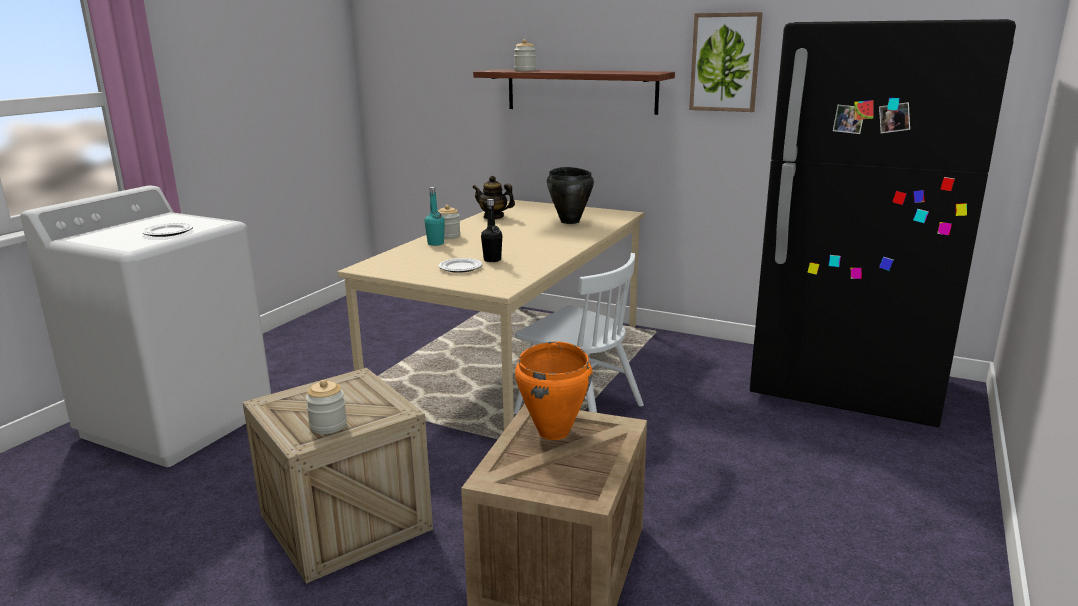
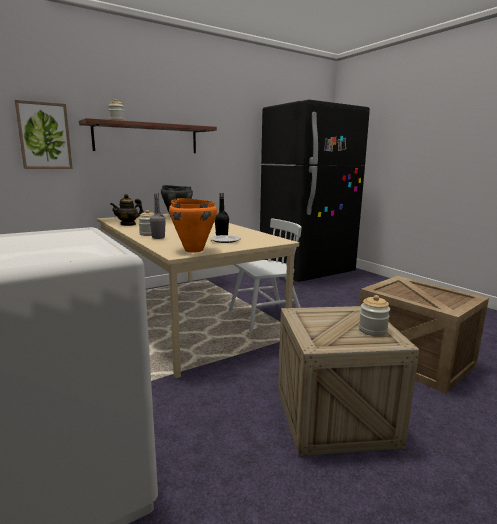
camera: 60 degrees left, 5 degrees down
plate [141,223,193,237] -> none
turquoise bottle [425,187,445,246] -> grey bottle [150,194,166,239]
orange cooking pot [515,341,592,440] -> orange cooking pot moved to [169,198,217,253]
picture [689,12,763,112] -> picture moved to [15,100,73,169]

